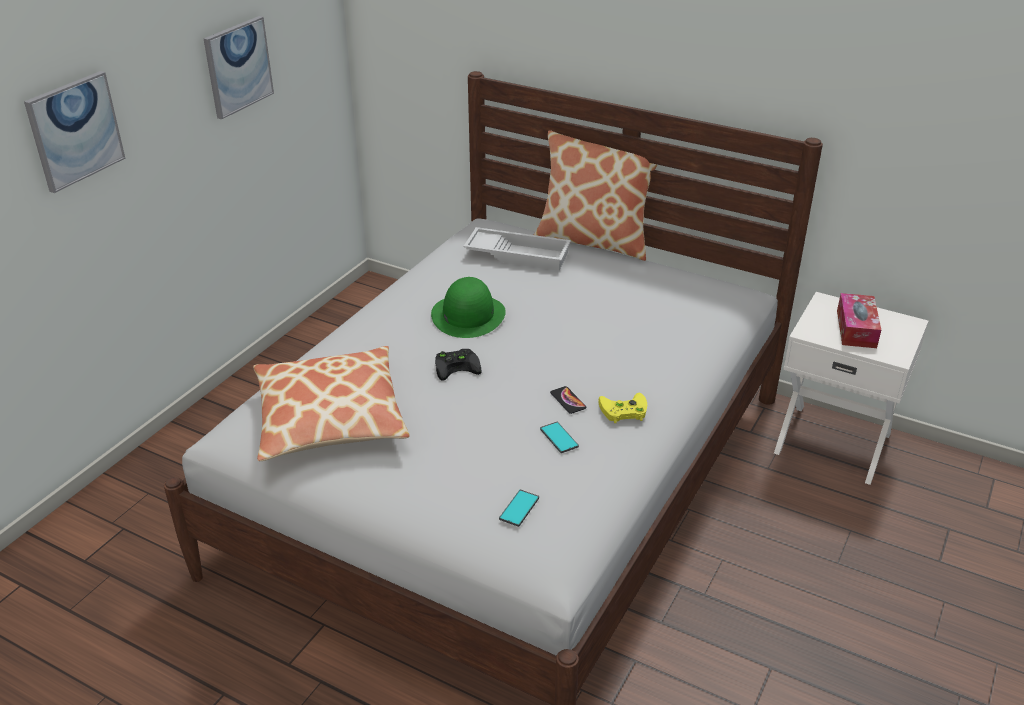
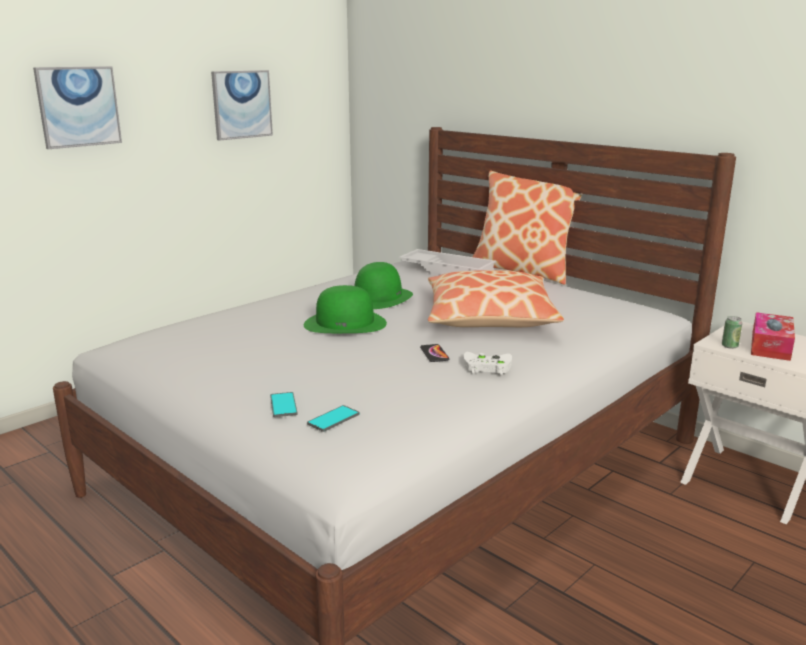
camera: 15 degrees right, 15 degrees down
pillow [253,346,410,461] -> pillow moved to [428,270,564,327]
black game controller [435,349,482,381] -> green hat [304,285,387,333]
phone [540,422,579,453] -> phone moved to [270,392,298,417]
yellow game controller [599,393,647,423] -> white game controller [464,352,512,375]
none -> can [722,316,742,349]

